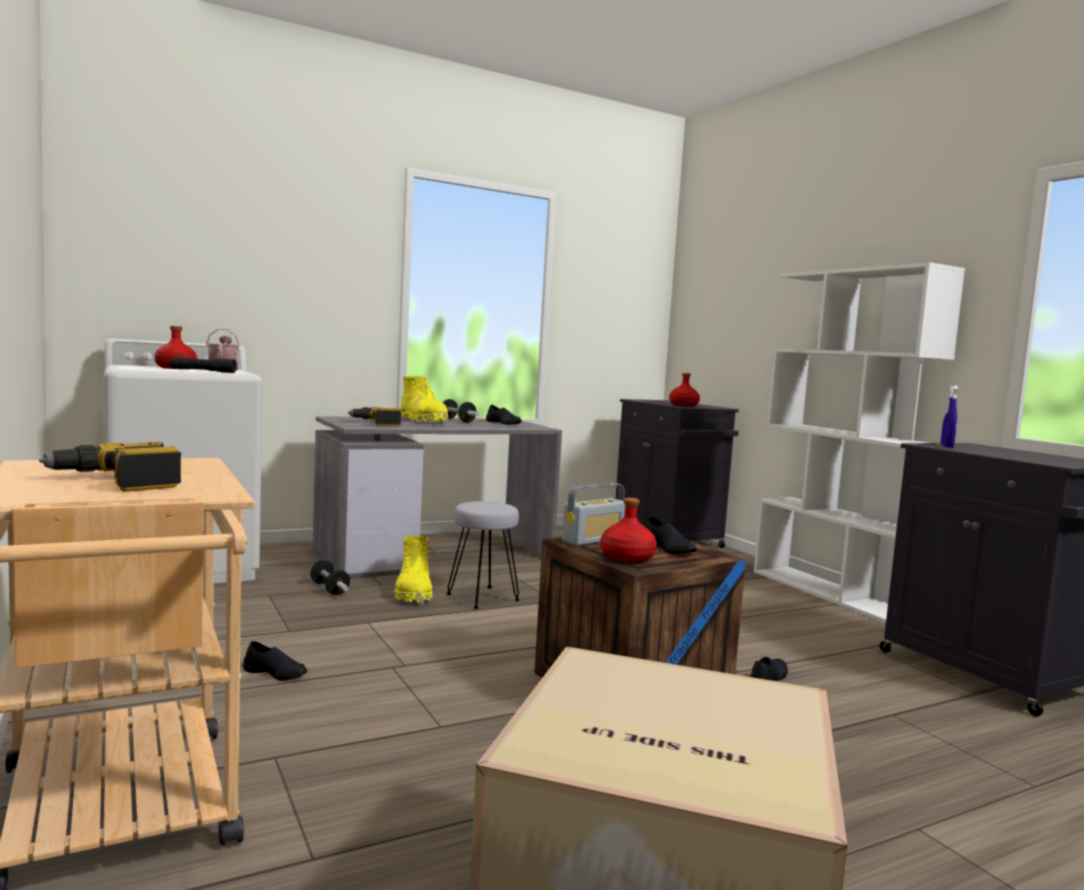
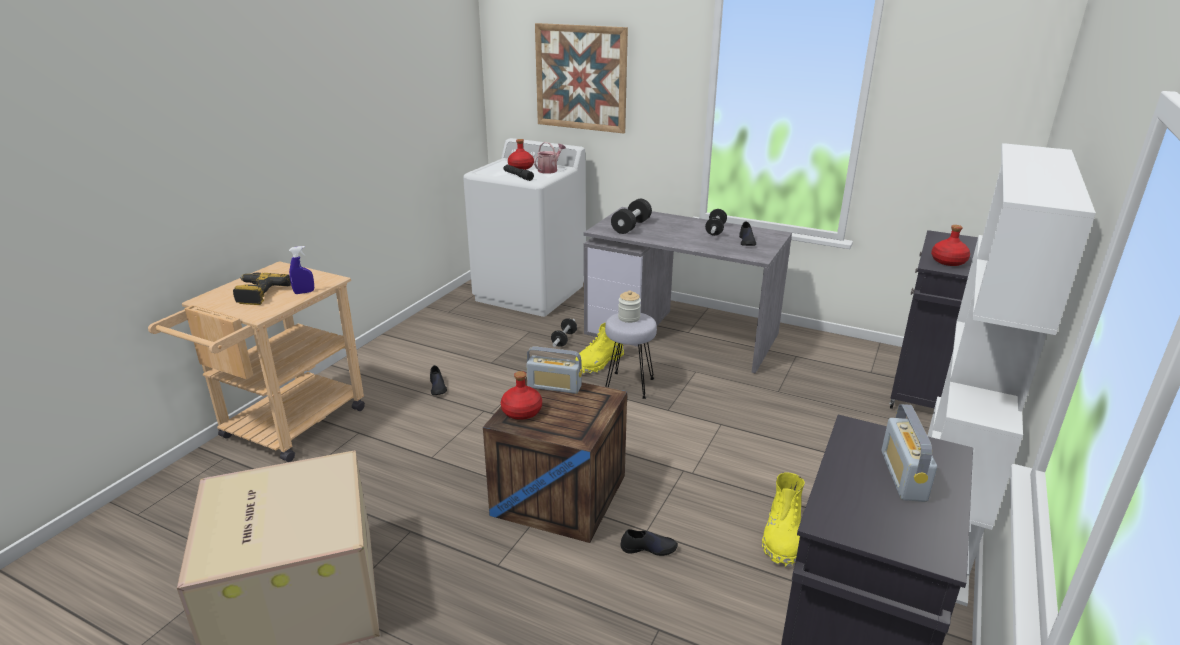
camera: 55 degrees right, 20 degrees up
power drill [348,407,401,426] -> black dumbbell [611,199,652,234]
yellow boot [400,375,448,423] -> yellow boot moved to [762,472,805,567]
black shoe [644,516,697,554] -> none
blue spray bottle [941,385,958,448] -> blue spray bottle moved to [289,246,314,294]
none -> picture [535,23,628,134]
none -> jar [618,290,641,323]
none -> radio [882,404,937,502]

